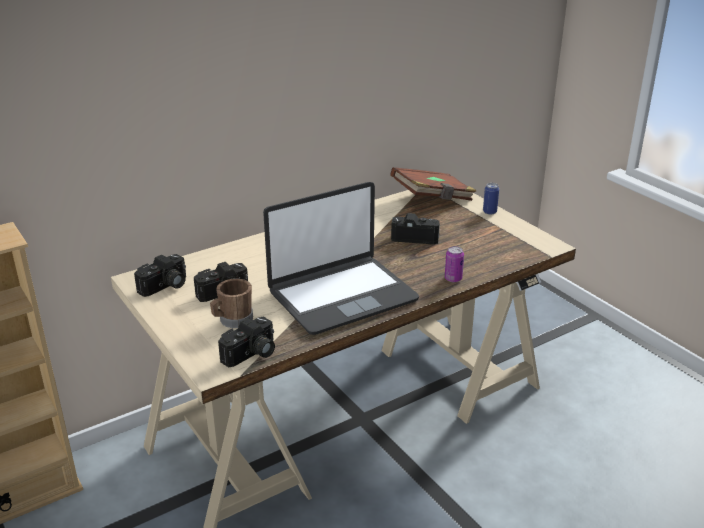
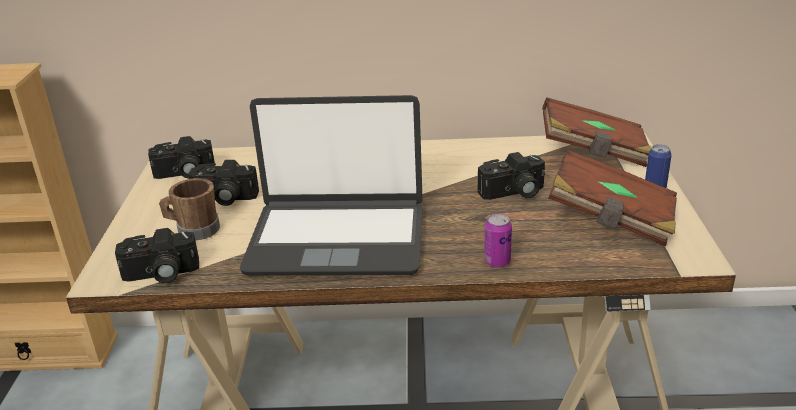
camera: 35 degrees right, 0 degrees up
camera [391,213,440,244] -> camera turned 120 degrees clockwise [477,152,545,200]
none -> brown book [549,149,677,246]

